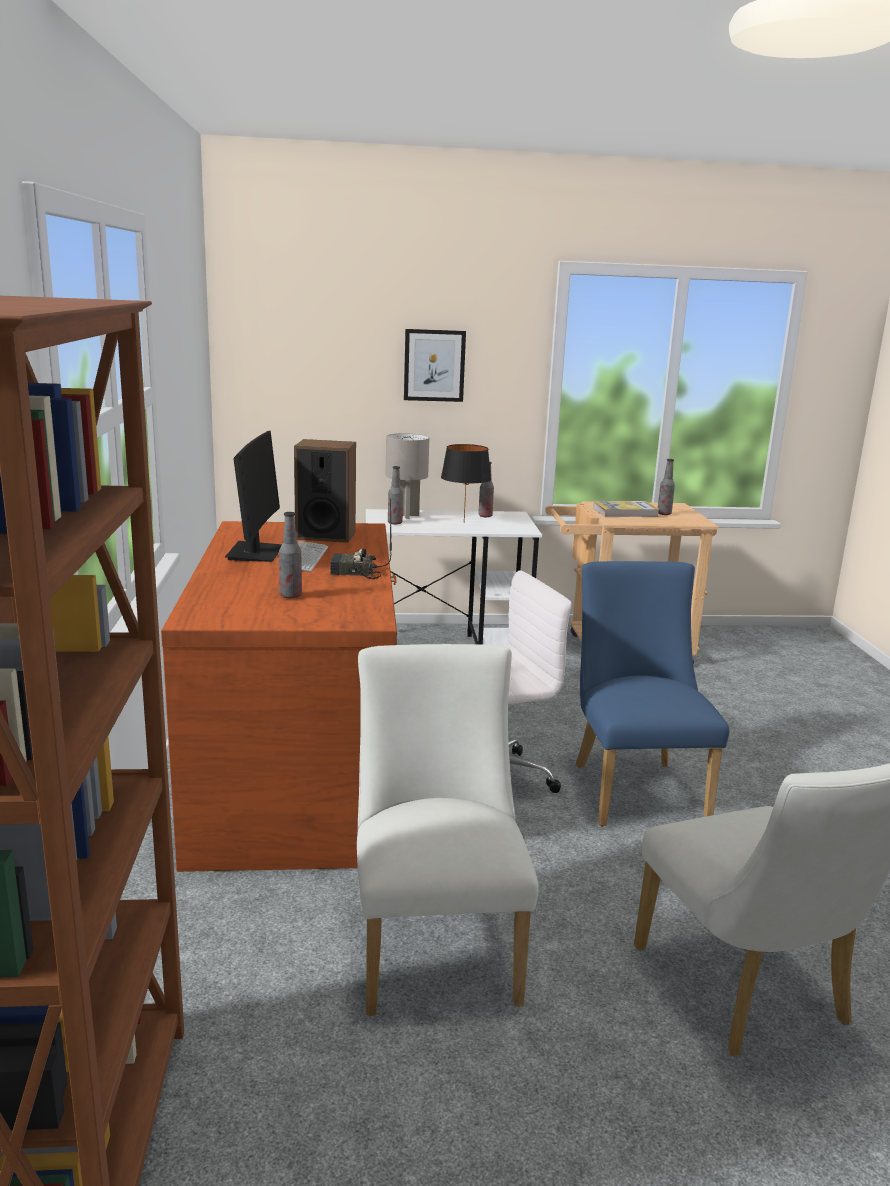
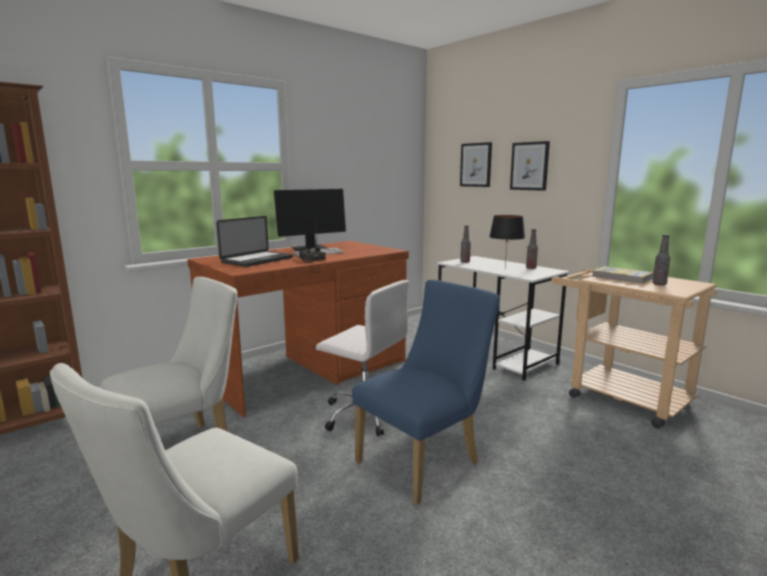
camera: 55 degrees right, 5 degrees down
bottle [279,512,302,598] -> laptop [217,216,293,267]
speaker [294,439,356,543] -> none
grey table lamp [386,433,429,519] -> none
none -> picture [460,142,492,187]

